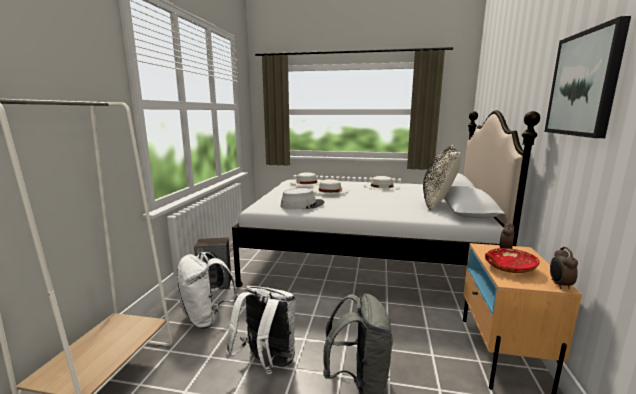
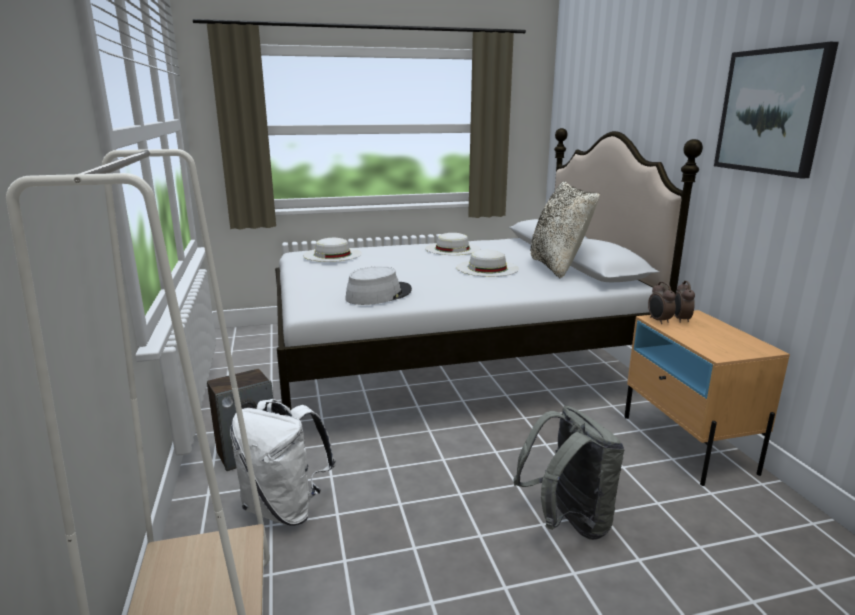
camera: 25 degrees left, 5 degrees up
white backpack [225,286,296,374] -> none
white hat [312,179,349,195] -> white hat moved to [456,250,519,277]
red bowl [485,248,540,273] -> none
alarm clock [550,247,578,289] -> alarm clock moved to [648,282,676,324]

